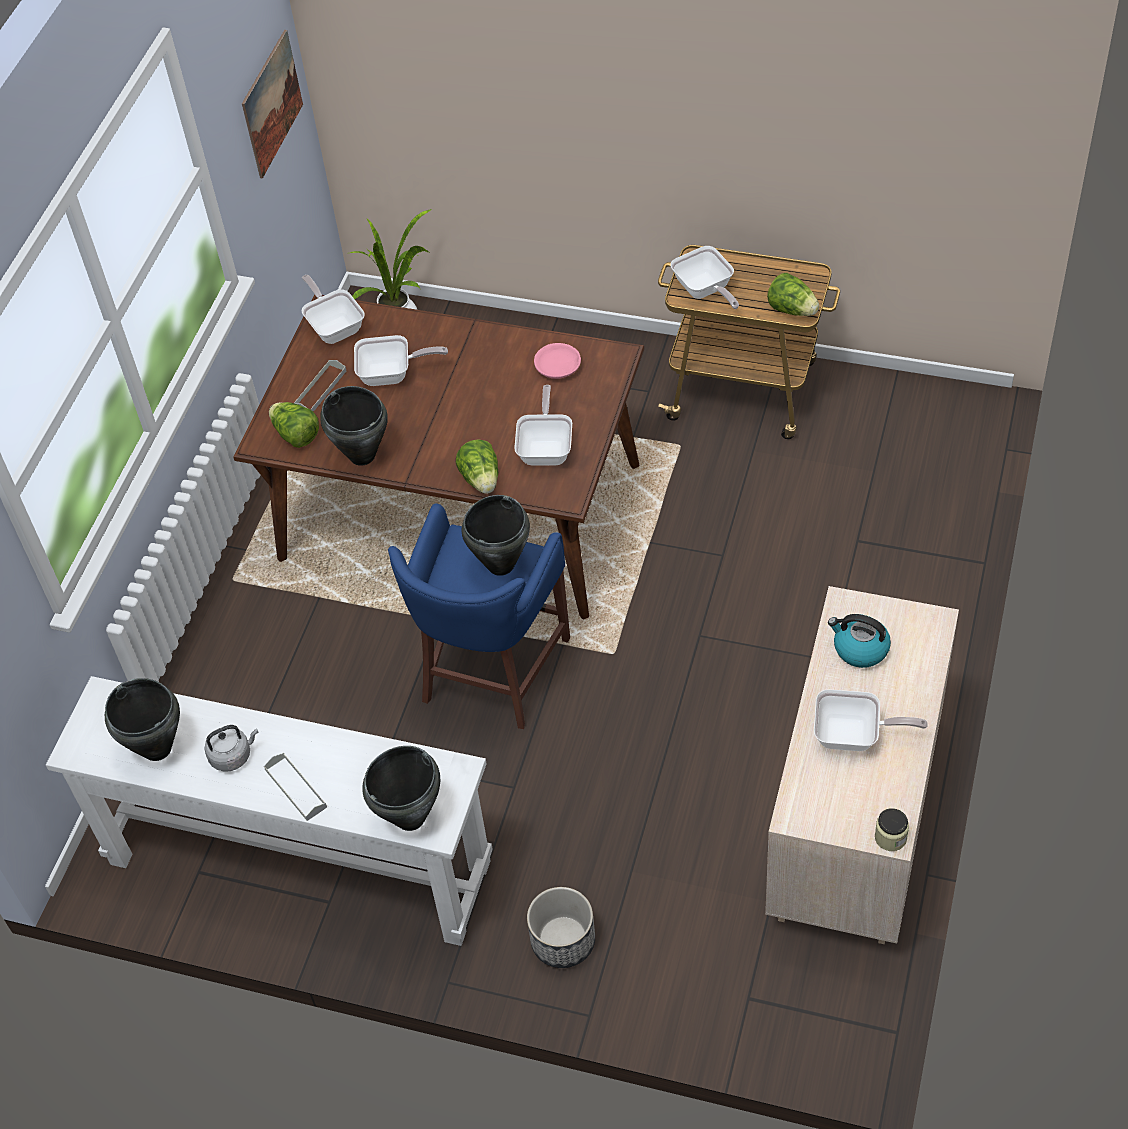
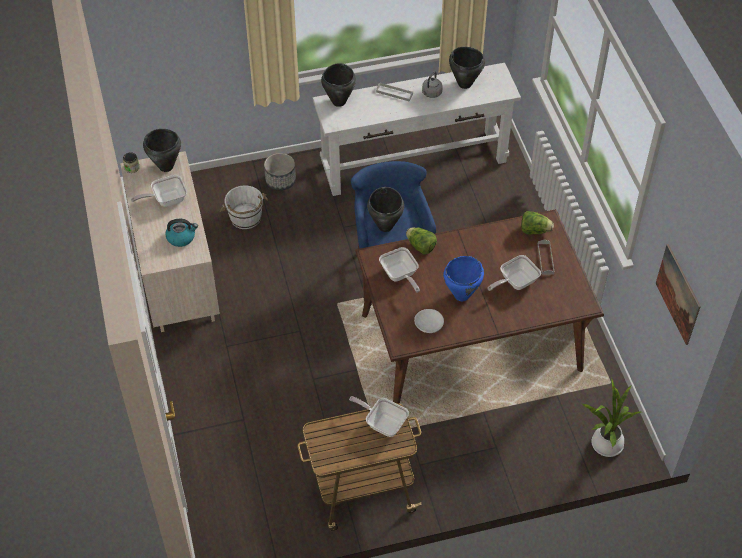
camera: 145 degrees right, 0 degrees up
frying pan [302,275,365,344] -> none
black cooking pot [320,386,388,466] -> black cooking pot moved to [143,129,181,172]
pink bowl [534,343,581,379] -> white bowl [414,309,444,333]
lettuce [767,273,819,316] -> none
none -> white bucket [220,185,268,229]
none -> blue cooking pot [443,256,484,301]

